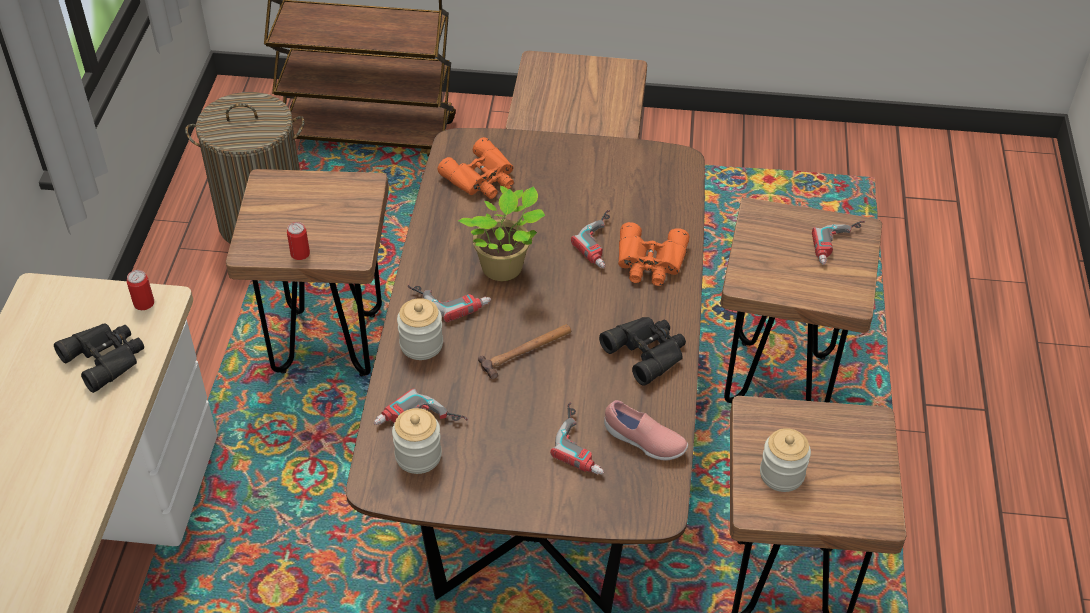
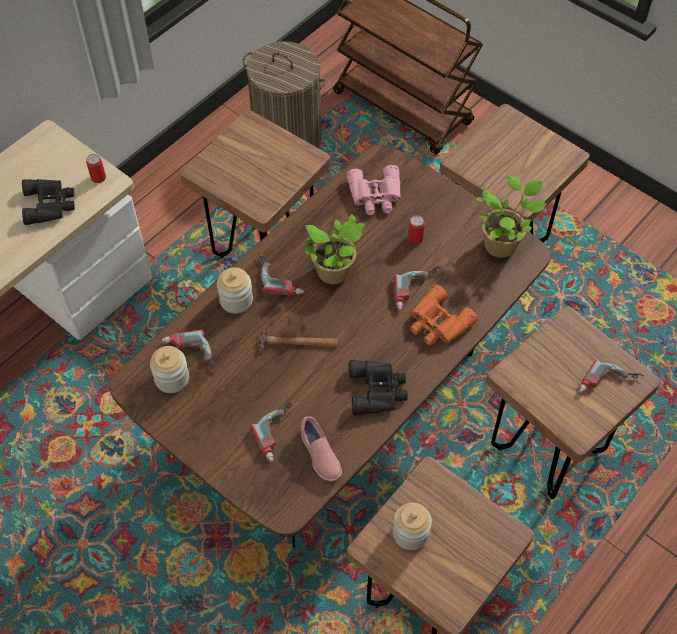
camera: 35 degrees right, 10 degrees up
can [287,222,310,260] -> can moved to [408,215,425,245]
orange binoculars [437,137,514,199] -> pink binoculars [347,165,401,215]
none -> potted plant [476,176,547,258]

